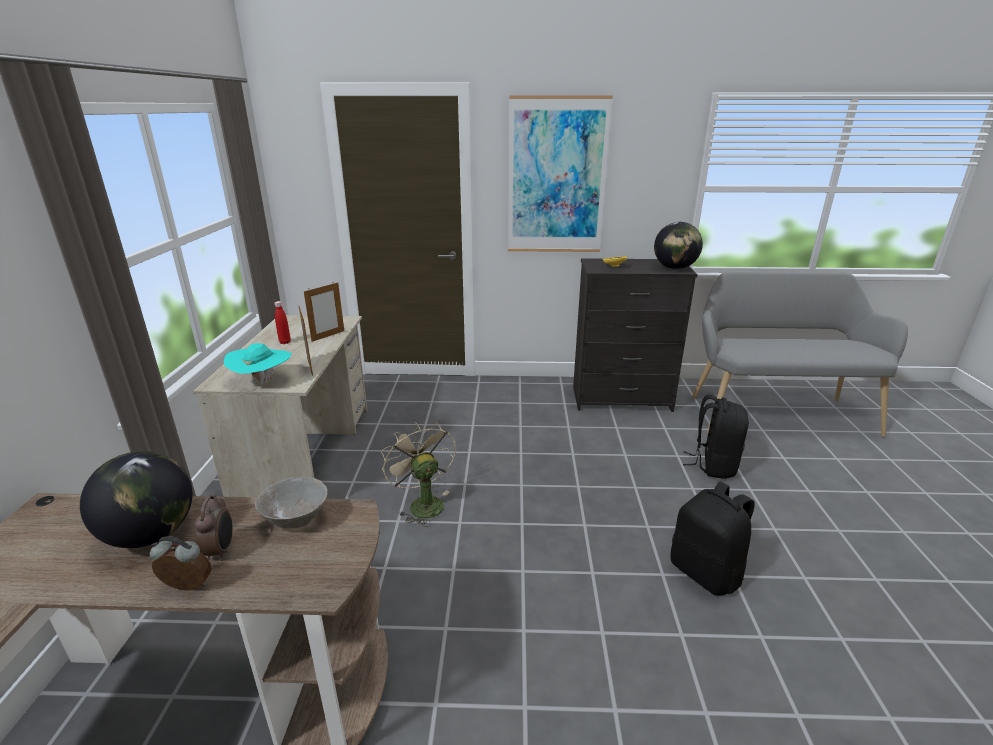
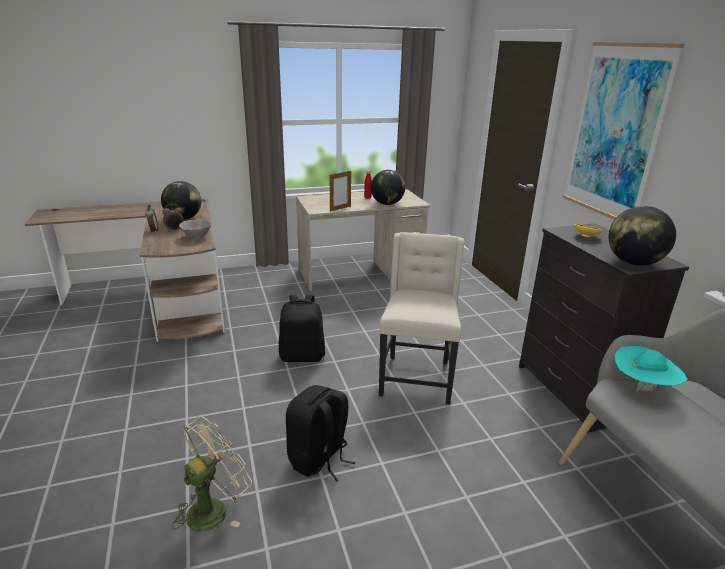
camera: 70 degrees right, 0 degrees up
turquoise hat [224,343,291,386] -> turquoise hat moved to [615,346,688,392]
picture frame [304,282,344,342] -> globe [371,170,405,205]
beige fan [381,422,456,527] -> beige fan moved to [172,417,252,532]
black backpack [683,395,749,479] -> black backpack moved to [279,295,325,362]
none -> beige chair [379,232,464,405]

